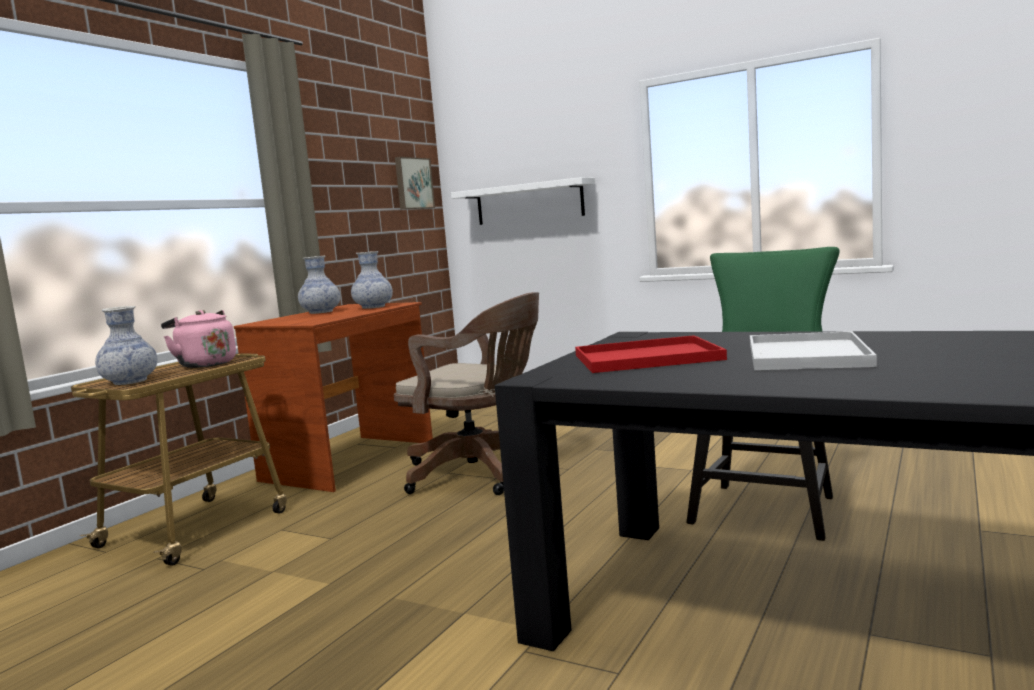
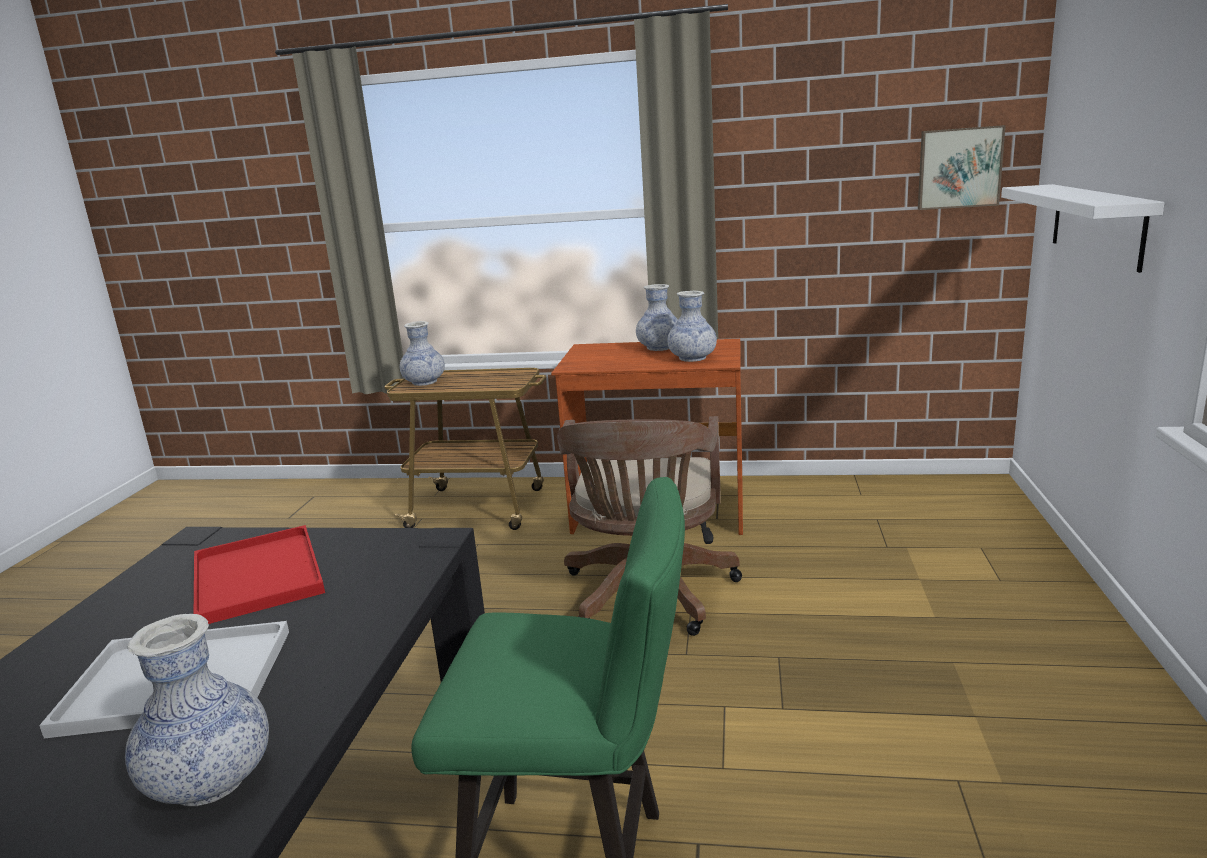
camera: 70 degrees right, 10 degrees up
pink kettle [161,310,236,368] -> none
none -> vase [125,614,269,806]

